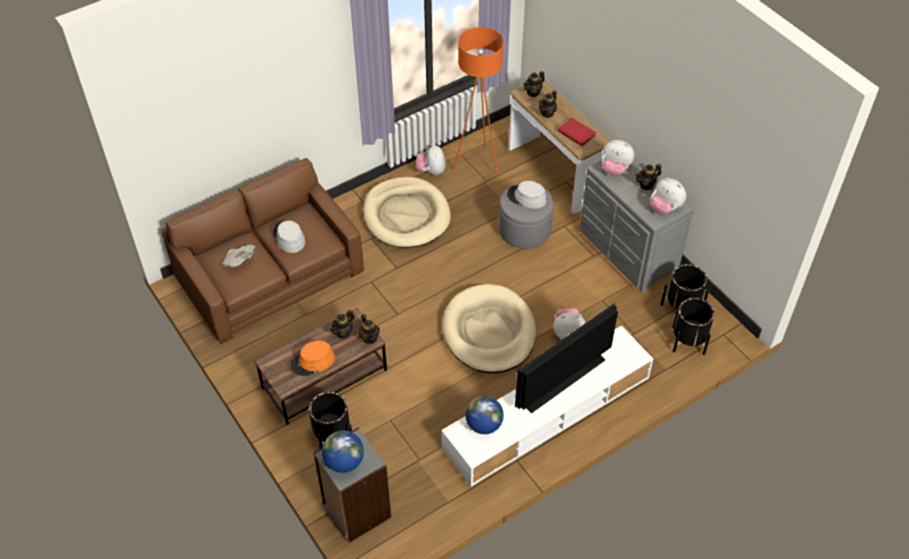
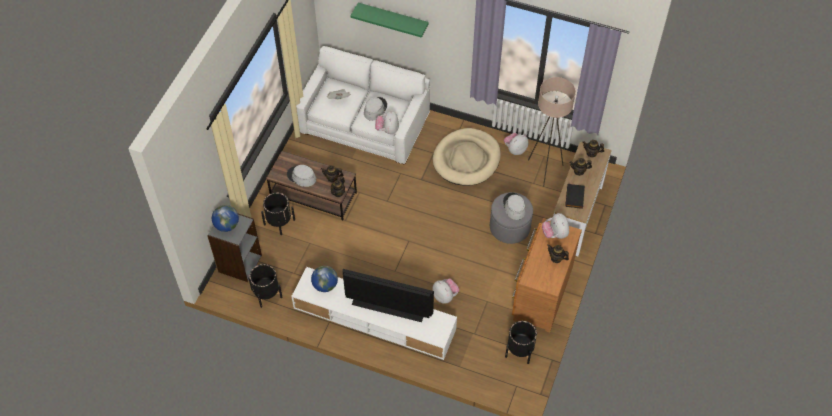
camera: 55 degrees right, 5 degrees up
brown sofa [161,158,364,344] -> white sofa [296,46,430,165]
orange hat [290,340,335,376] -> grey hat [287,165,316,187]
beige dog bed [442,284,536,373] -> none
orange floor lamp [454,27,504,176] -> beige floor lamp [528,77,576,186]
red book [558,118,596,147] -> black book [565,184,585,209]
grey dresser [579,155,694,292] -> brown dresser [512,218,582,333]
plush toy [650,178,687,214] -> plush toy moved to [375,111,399,134]
black planter [672,298,715,355] -> black planter moved to [248,264,283,308]
none -> green shelf [350,3,429,38]

